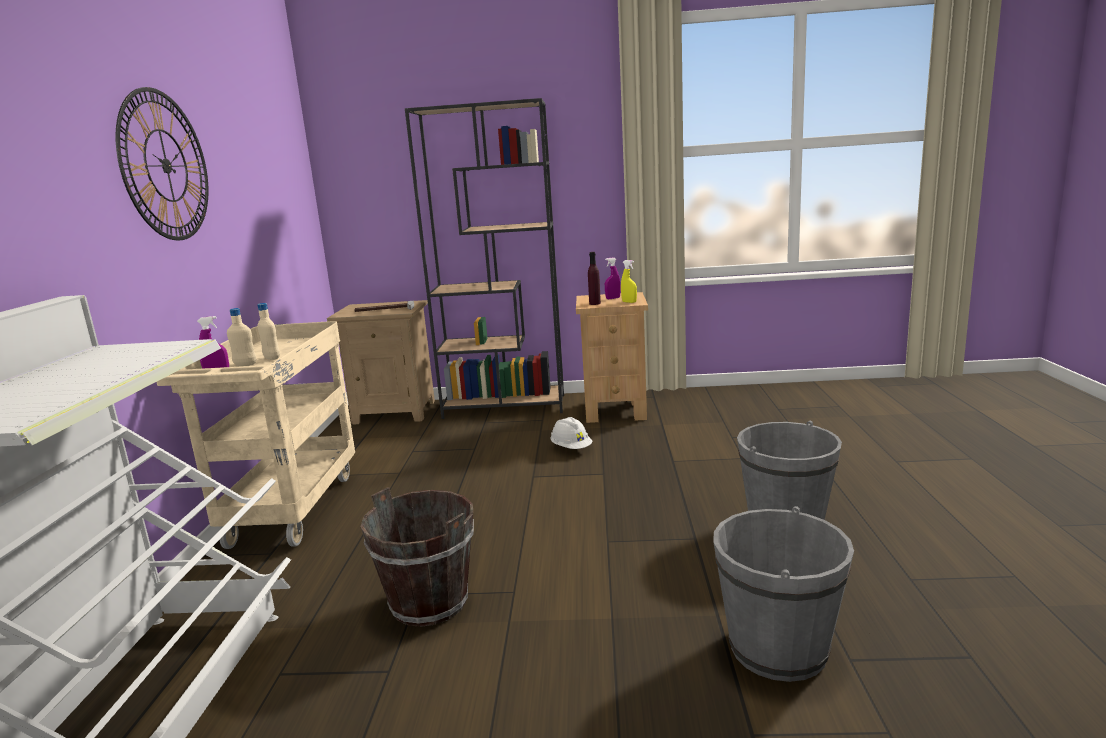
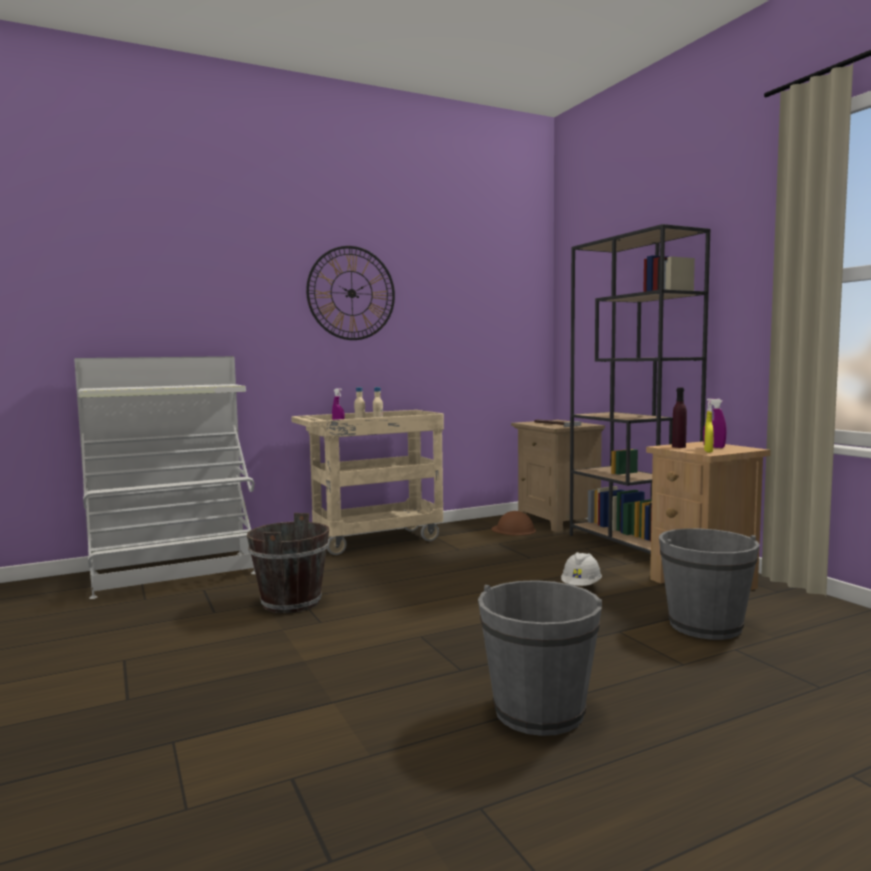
camera: 60 degrees right, 10 degrees down
grey bucket [713,506,854,682] -> grey bucket moved to [659,528,760,640]
none -> brown hard hat [491,511,536,536]

